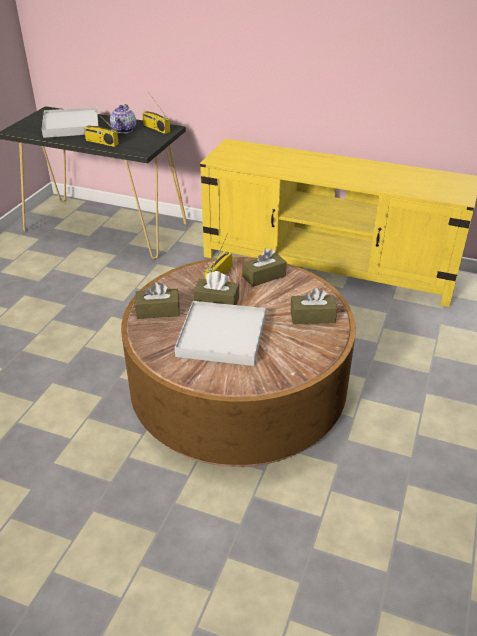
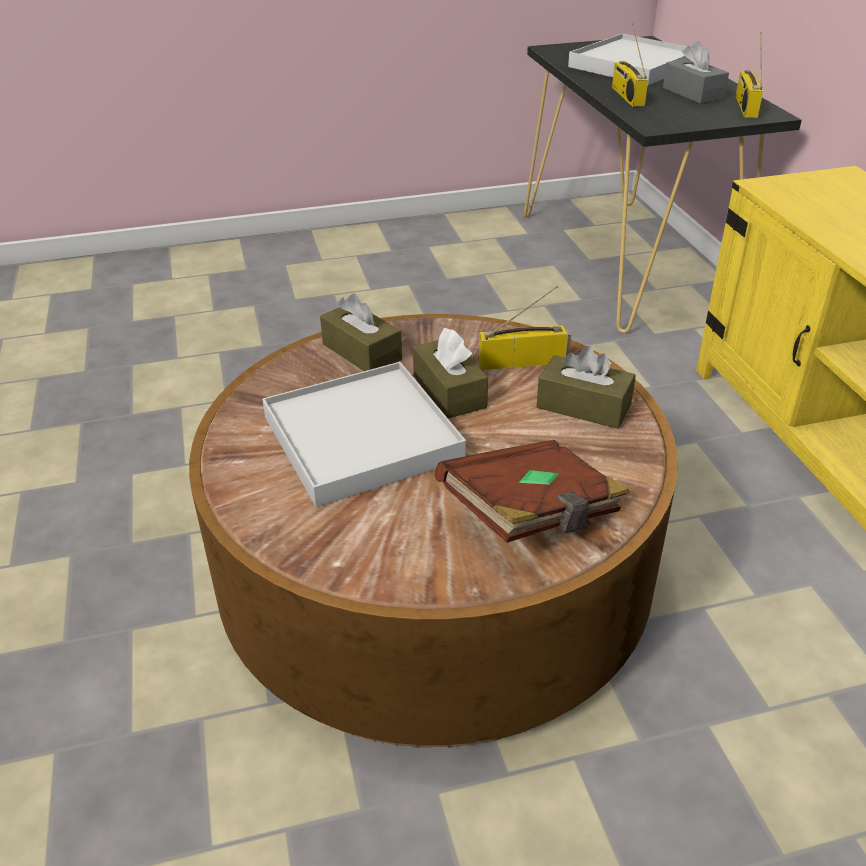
camera: 55 degrees right, 0 degrees up
teapot [110,104,136,133] -> grey tissue box [663,41,729,104]
brown tissue box [291,288,337,324] -> brown book [435,440,630,543]

